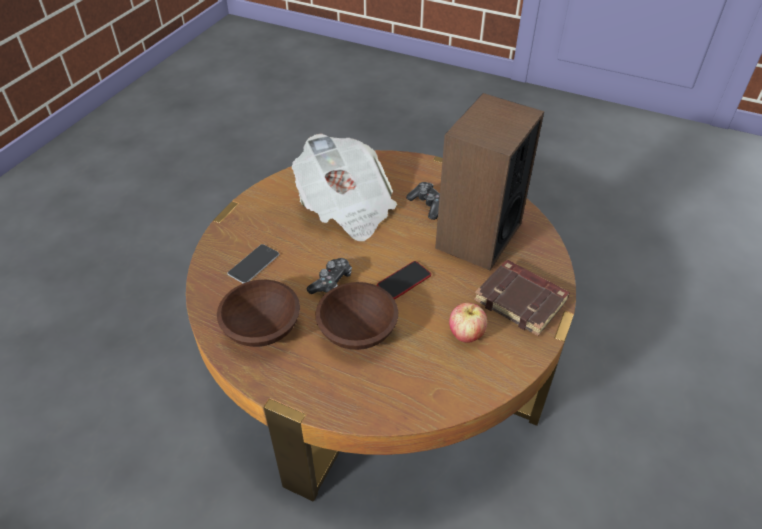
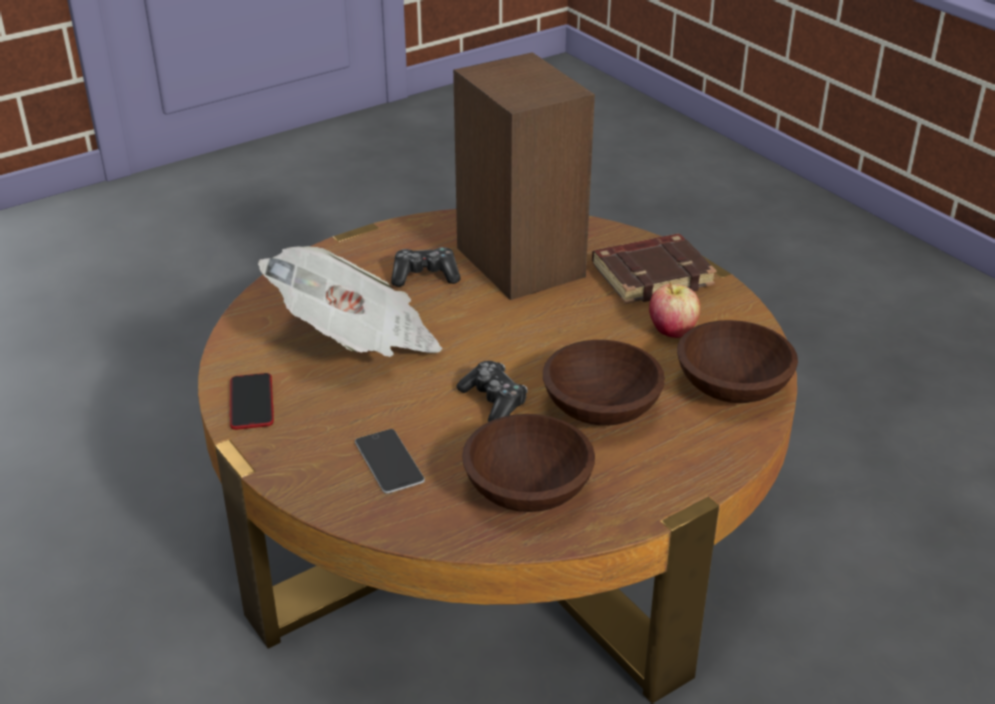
camera: 60 degrees left, 10 degrees down
phone [377,261,431,299] -> phone moved to [230,373,274,430]
none -> brown bowl [677,320,798,403]

